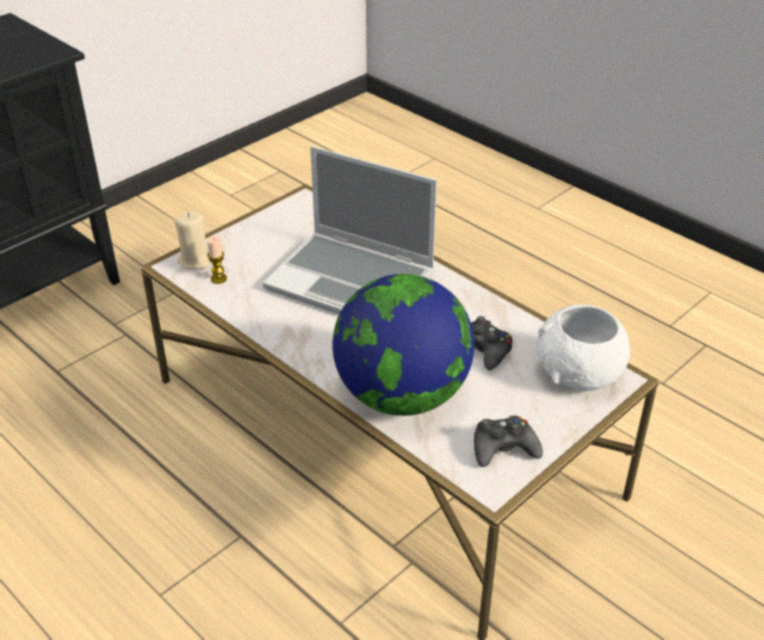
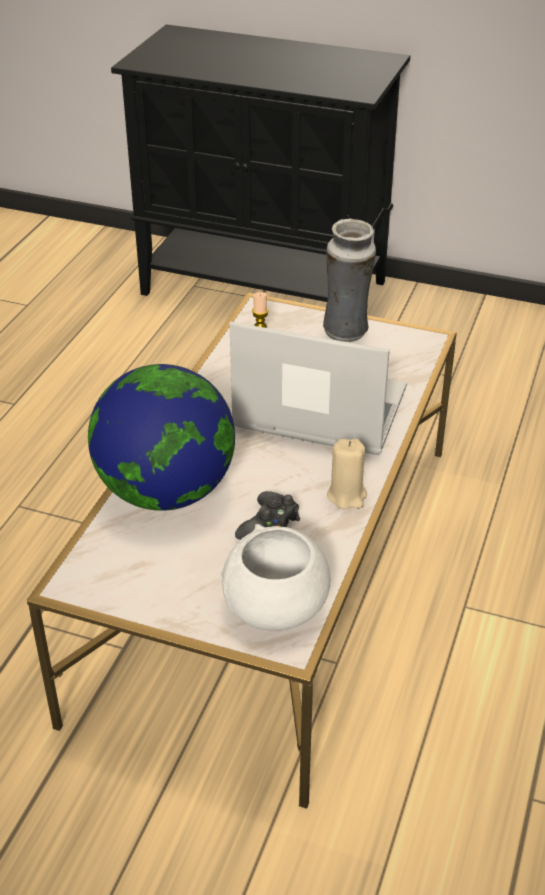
camera: 65 degrees right, 0 degrees up
beige candle [174,211,210,269] -> beige candle moved to [327,438,367,509]
laptop [263,146,437,314] -> laptop turned 105 degrees clockwise [229,322,407,455]
black game controller [474,416,543,467] -> none
none -> vase [323,219,376,342]

